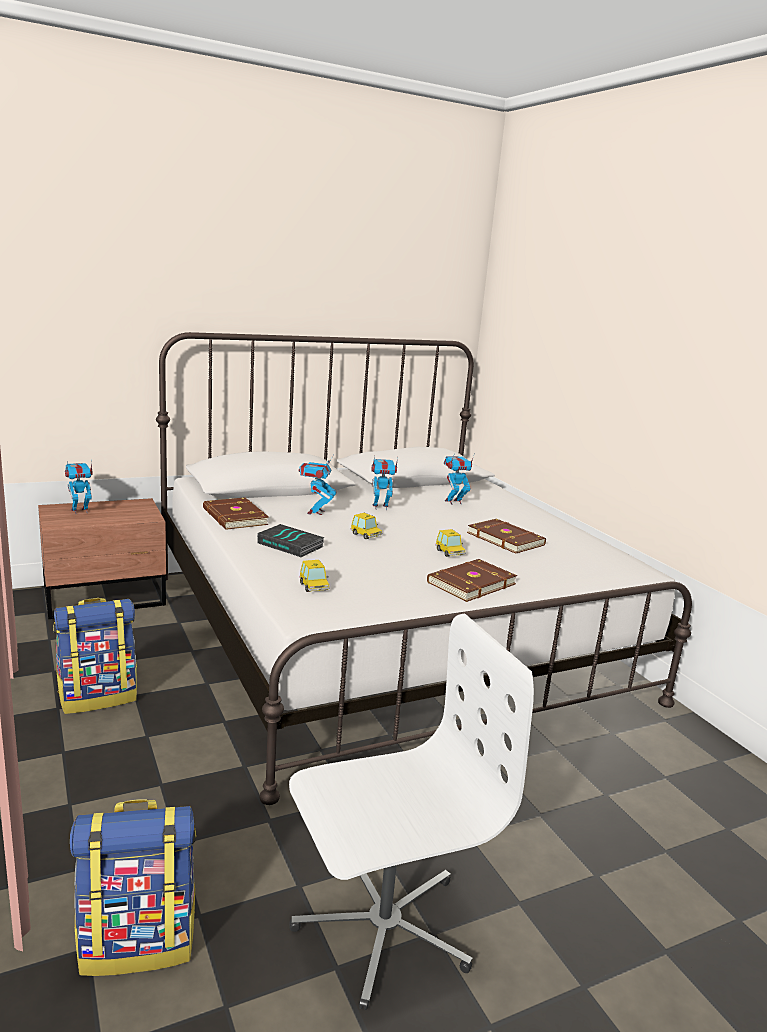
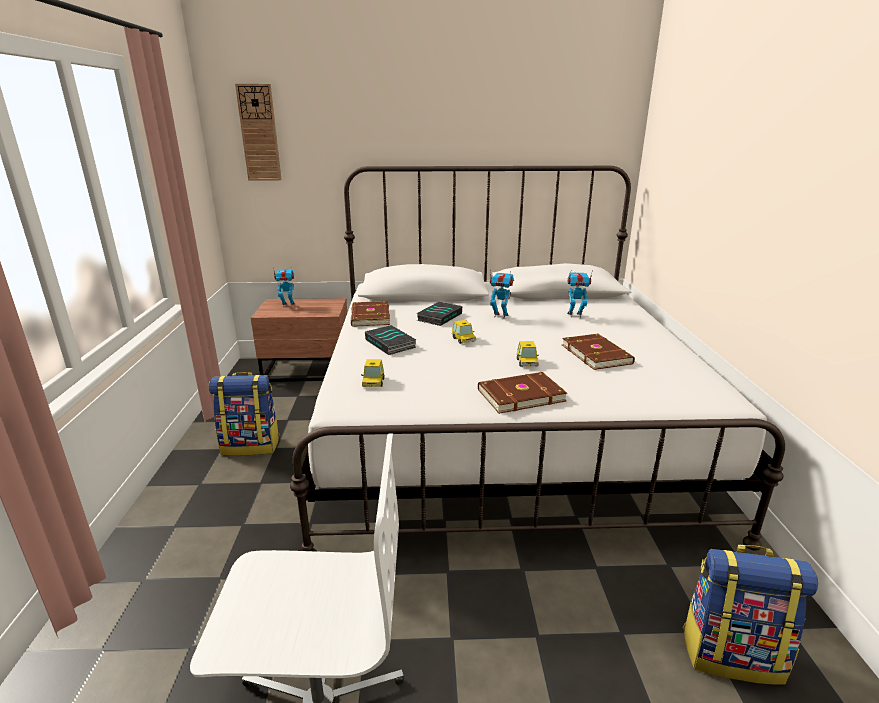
camera: 25 degrees right, 5 degrees up
backpack [70,799,196,976] -> backpack moved to [682,545,818,685]
toy robot [299,455,336,515] -> book [417,301,462,326]
none -> wall clock [235,84,281,180]

